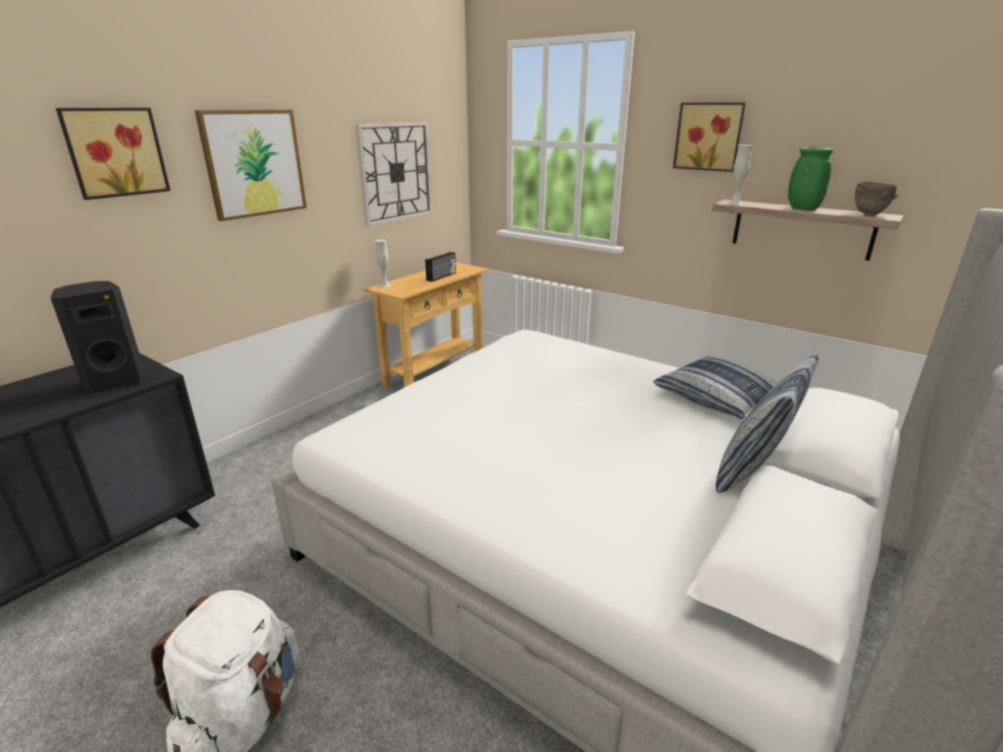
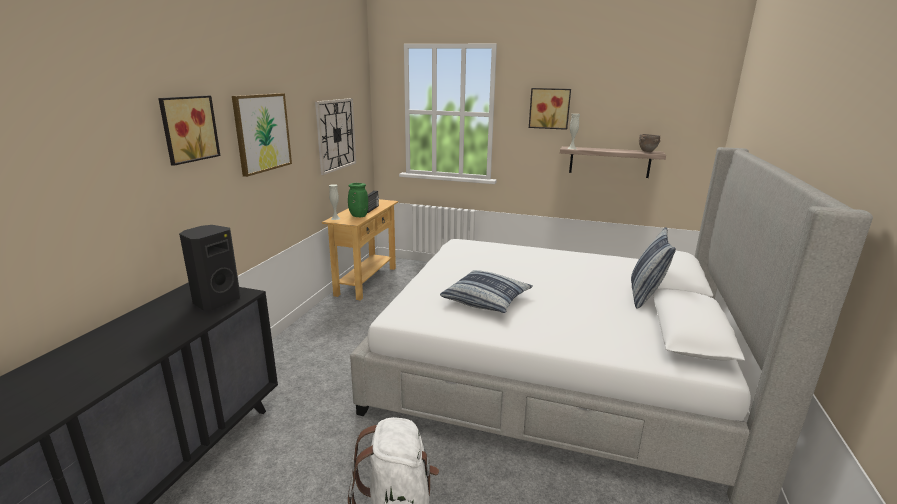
camera: 20 degrees left, 5 degrees down
pillow [653,356,779,419] -> pillow moved to [440,270,533,313]
green vase [788,147,833,210] -> green vase moved to [348,183,368,217]

